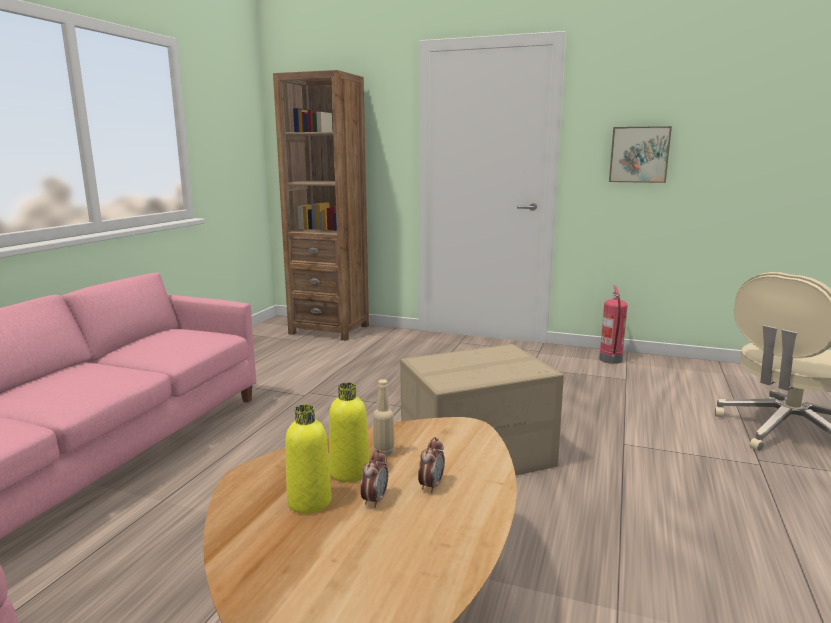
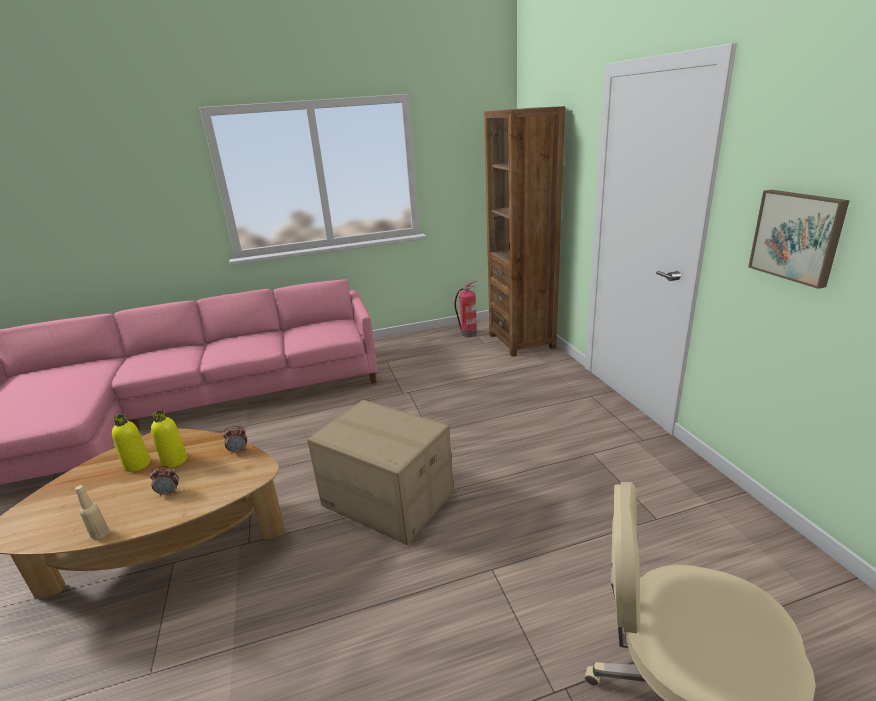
camera: 55 degrees right, 10 degrees up
alarm clock [360,449,388,508] -> alarm clock moved to [223,426,247,454]
beige bottle [373,379,394,457] -> beige bottle moved to [75,485,109,540]
fire extinguisher [599,286,628,364] -> fire extinguisher moved to [454,281,477,337]

